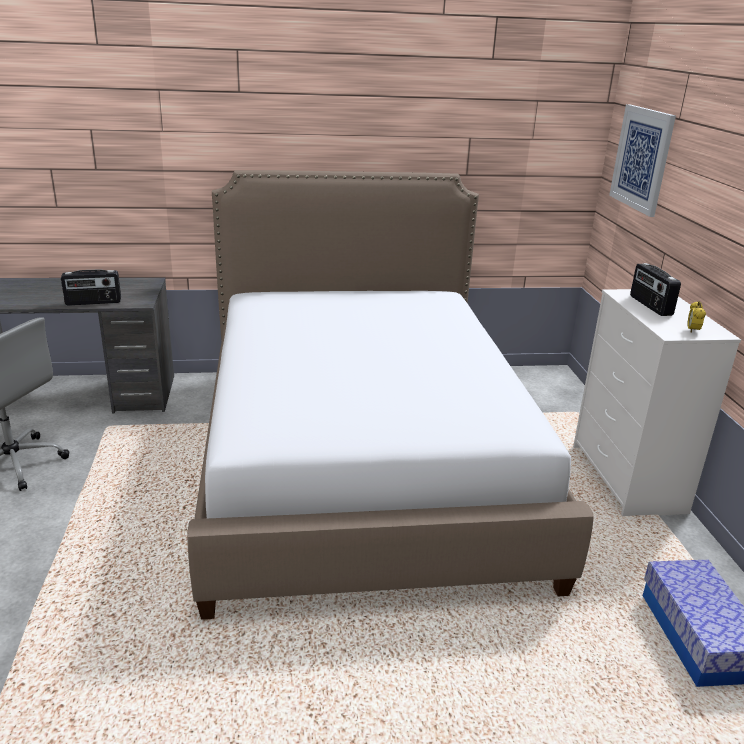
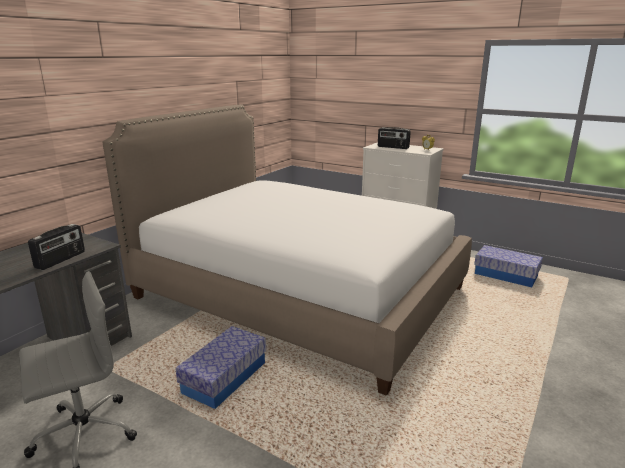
camera: 50 degrees left, 5 degrees down
picture [609,104,676,217] -> none
none -> storage box [176,326,266,409]

